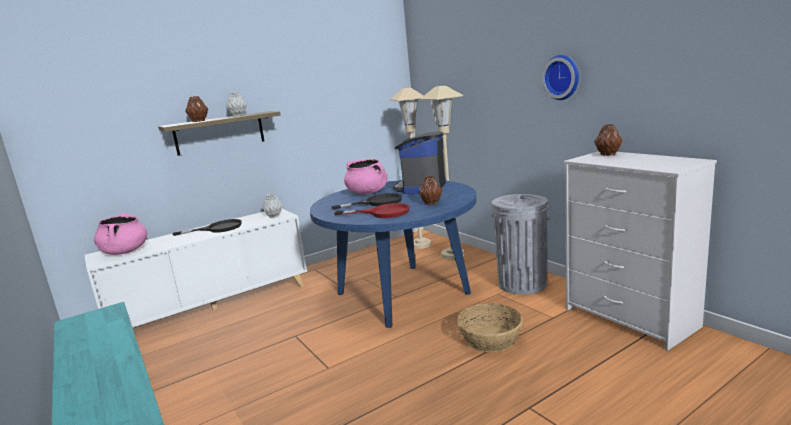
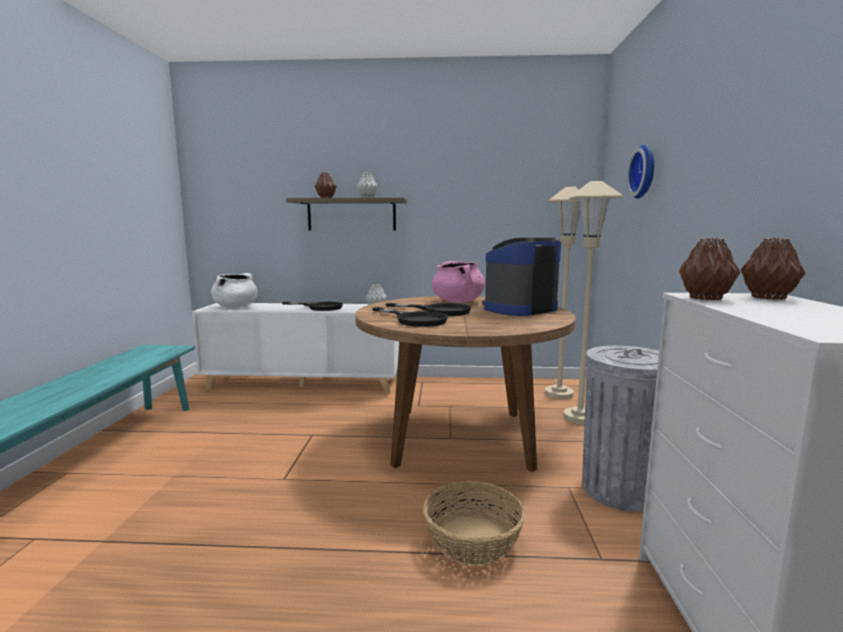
camera: 35 degrees right, 5 degrees down
pink cooking pot [94,213,147,255] -> white cooking pot [211,273,258,308]
blue dining table [310,180,477,328] -> brown dining table [355,296,576,472]
red frying pan [334,203,410,218] -> black frying pan [372,307,448,327]
brown vase [419,176,442,205] -> brown vase moved to [679,238,740,300]
wall clock [542,55,579,100] -> wall clock moved to [627,145,654,199]

